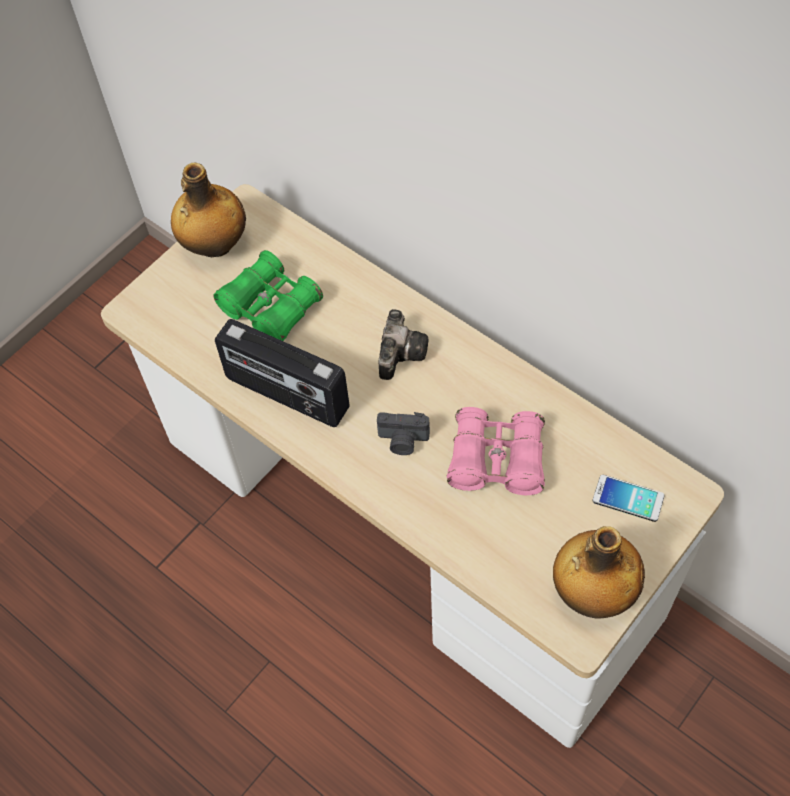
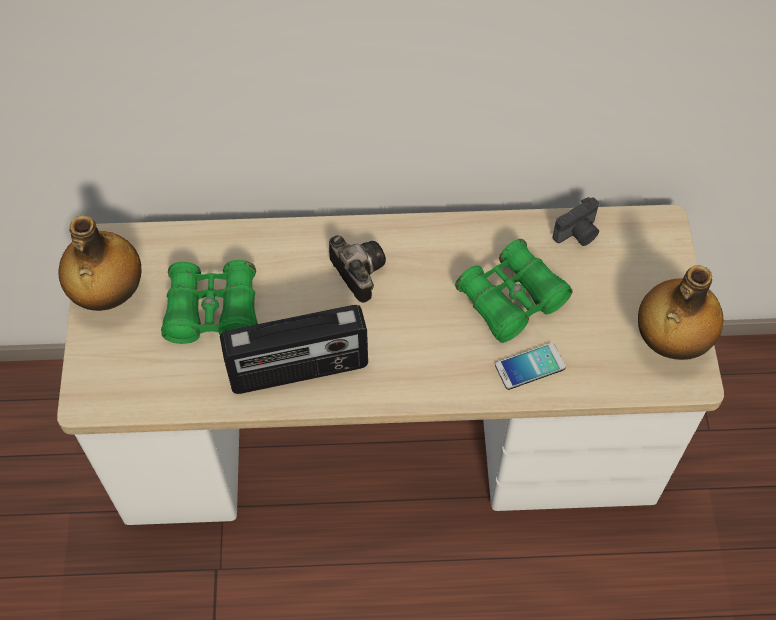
camera: 45 degrees left, 0 degrees up
camera [377,412,430,455] -> camera moved to [553,197,599,246]
pink binoculars [447,407,545,495] -> green binoculars [455,239,573,343]
phone [593,475,665,522] -> phone moved to [495,343,566,390]

